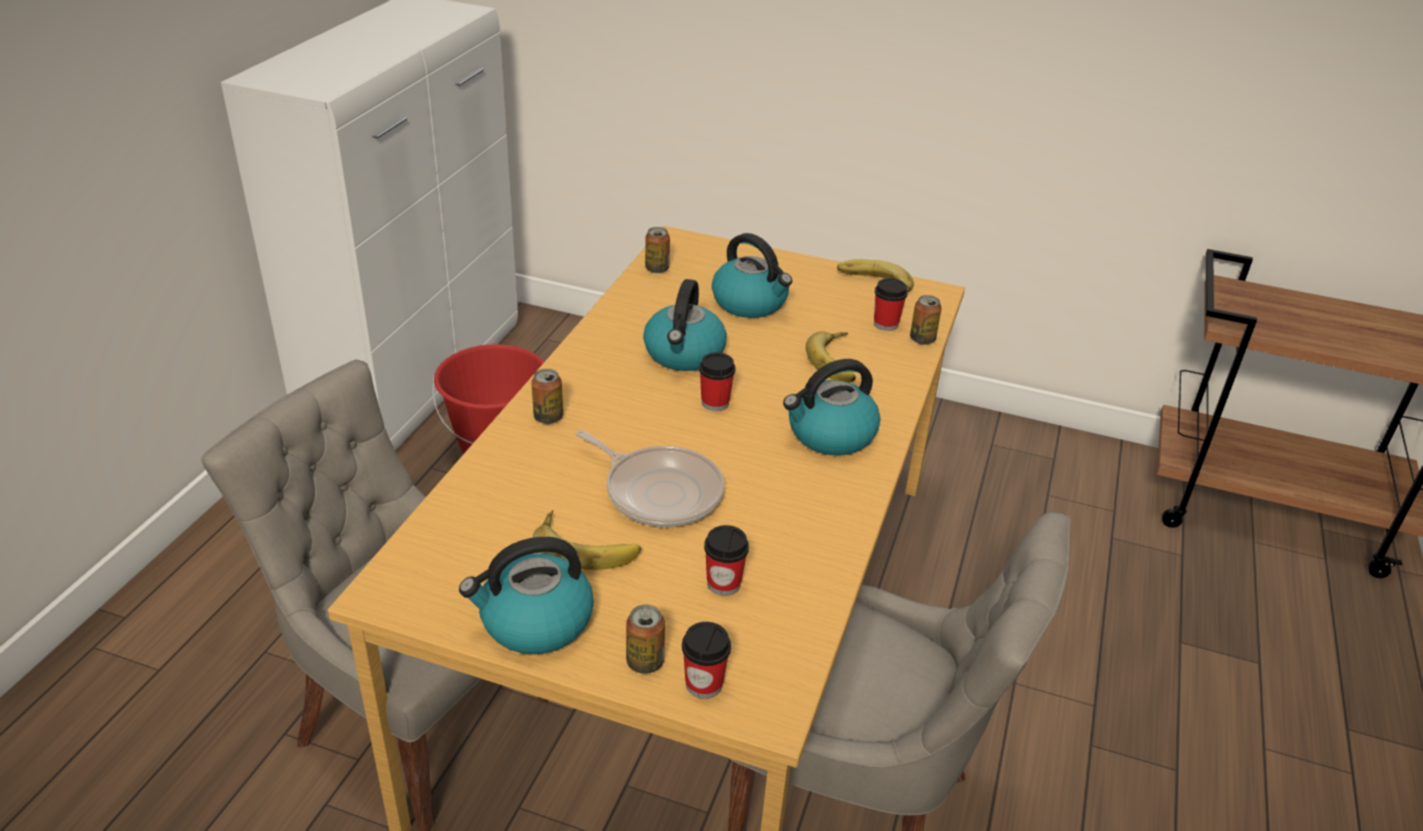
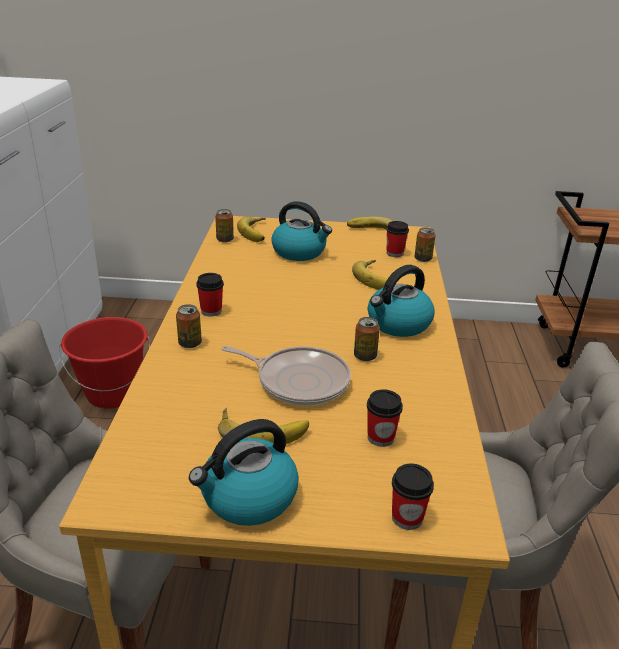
camera: 15 degrees left, 5 degrees down
can [626,605,665,674] -> can moved to [354,317,380,361]
kettle [643,279,727,371] -> none
cup [699,352,736,411] -> cup moved to [196,273,224,316]
none -> banana [237,216,266,242]

